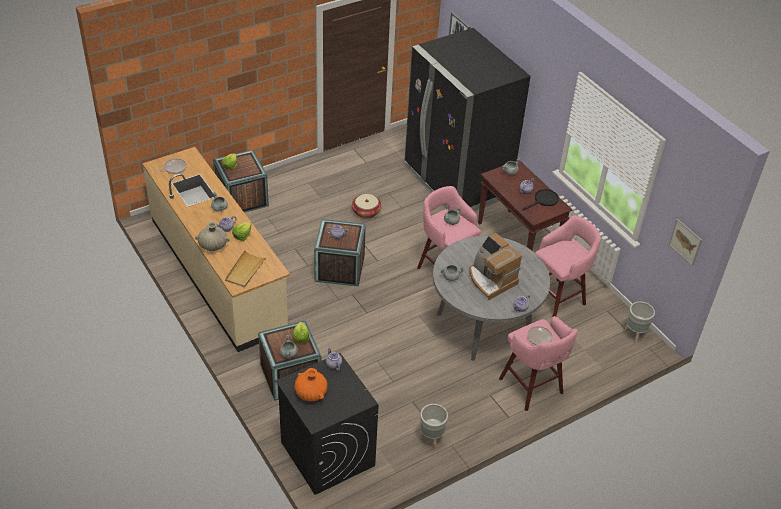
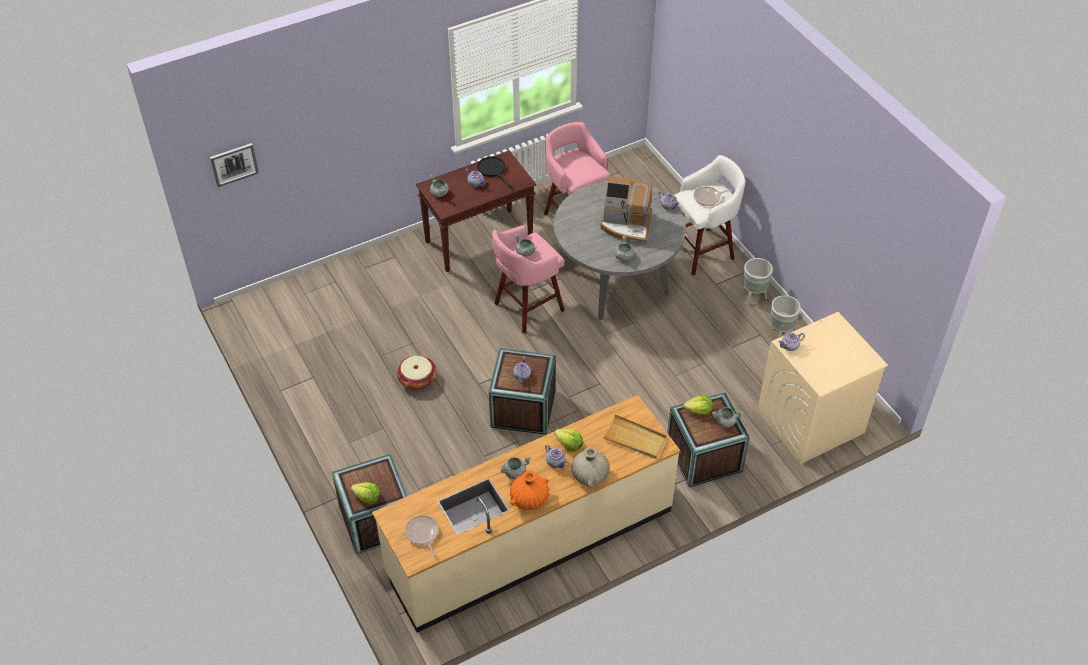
camera: 85 degrees left, 5 degrees up
black washing machine [276,353,379,495] -> beige washing machine [757,312,888,464]
orange vase [294,368,327,401] -> orange vase moved to [510,471,549,510]
black fridge [405,28,531,211] -> none
coffee machine [469,233,522,300] -> coffee machine turned 45 degrees clockwise [601,176,653,244]
pink stool [499,316,578,411] -> white stool [675,155,745,275]
grey planter [624,301,655,344] -> grey planter moved to [743,258,773,305]
picture [669,219,702,266] -> none

